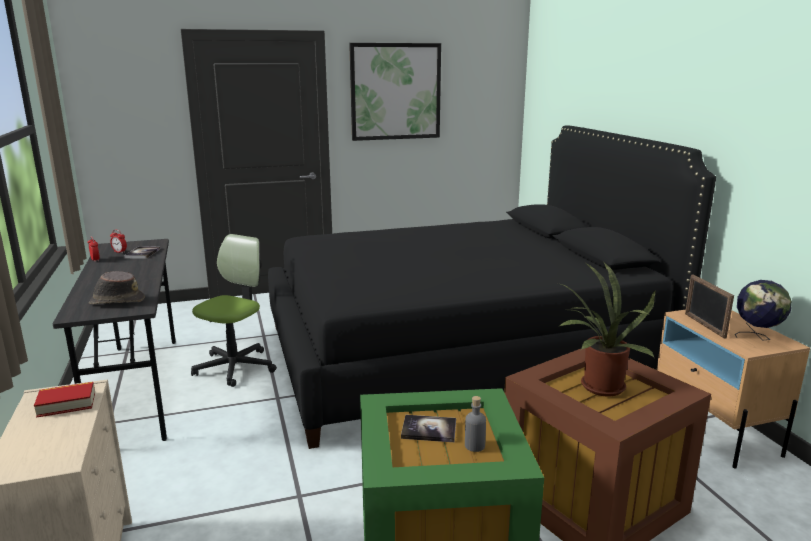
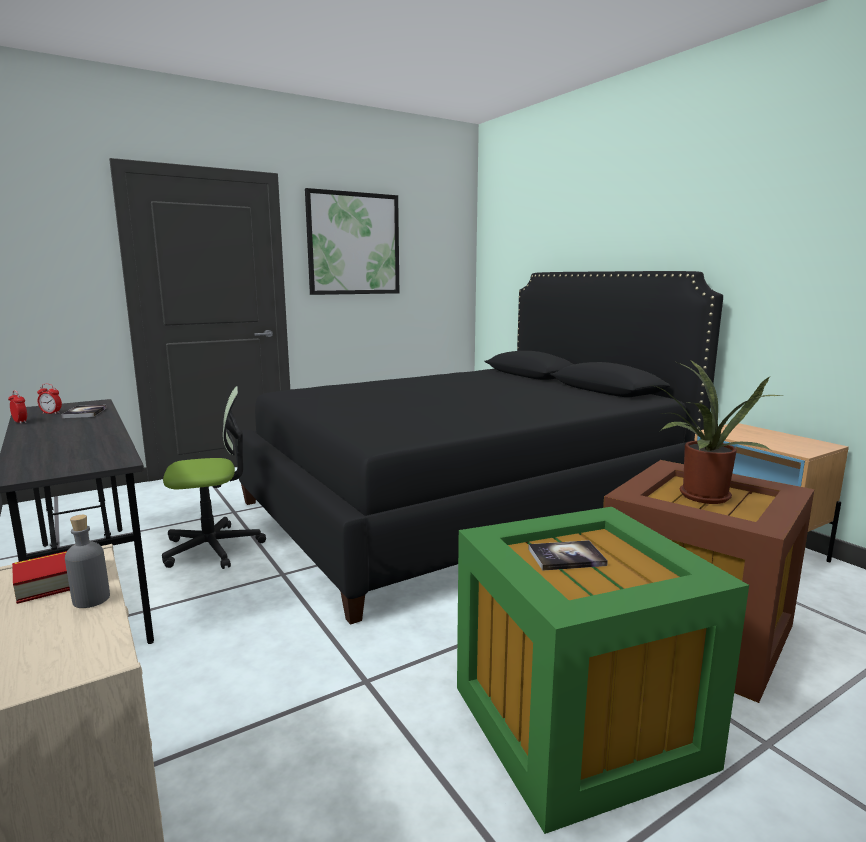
camera: 15 degrees left, 5 degrees down
brown hat [89,271,145,304] -> none
office chair [191,234,277,387] -> office chair turned 60 degrees clockwise [162,386,266,569]
grey bottle [465,396,486,452] -> grey bottle moved to [65,515,110,608]
picture frame [685,274,734,339] -> none
globe [735,280,792,340] -> none

